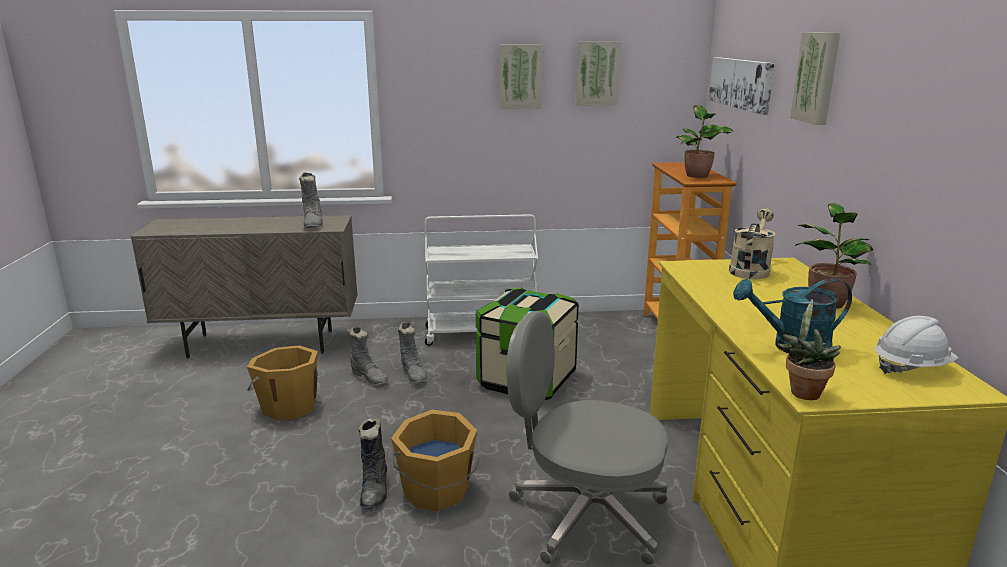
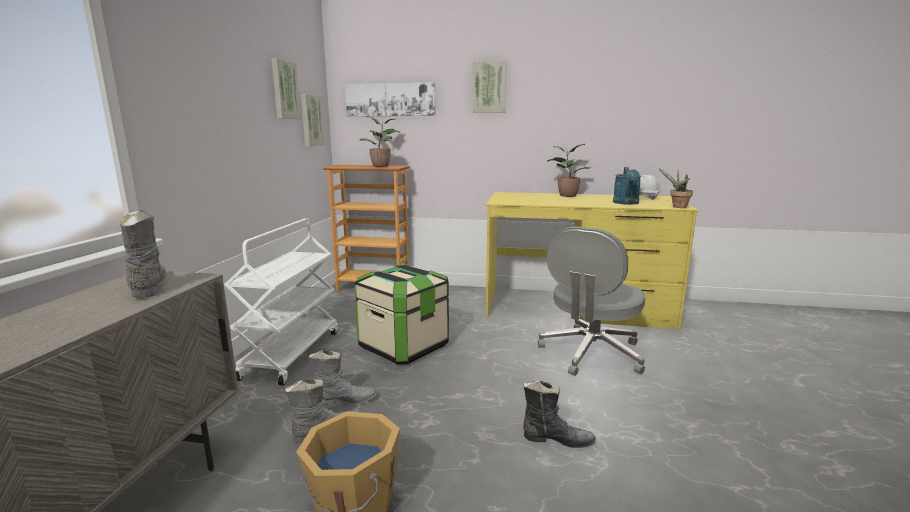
camera: 75 degrees left, 5 degrees down
grey boot [299,172,323,228] -> grey boot turned 120 degrees counterclockwise [120,210,166,297]
orange bucket [391,410,481,511] -> none
picture [500,44,542,109] -> picture moved to [301,94,325,146]
beige watering can [729,208,775,279] -> none

